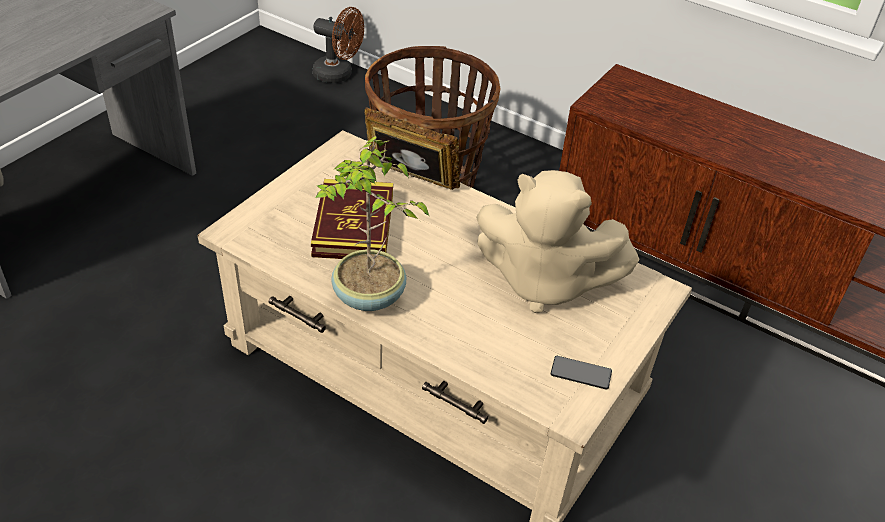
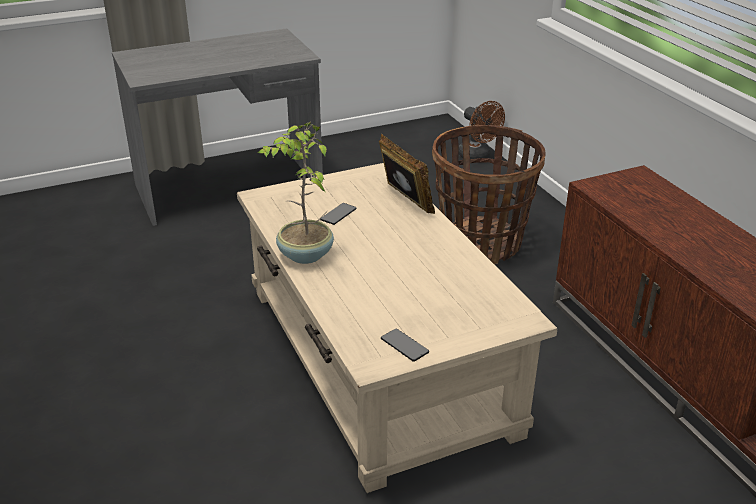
camera: 35 degrees right, 10 degrees down
book [311,179,393,259] -> phone [320,203,357,225]
beige plush toy [476,170,639,313] -> none

